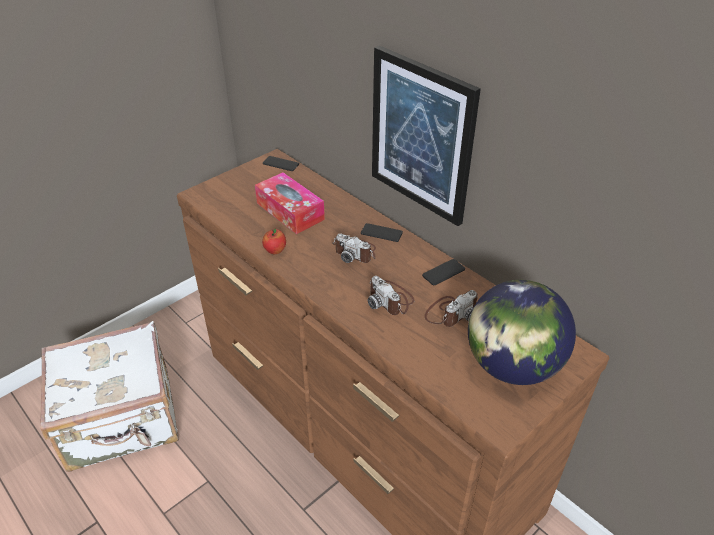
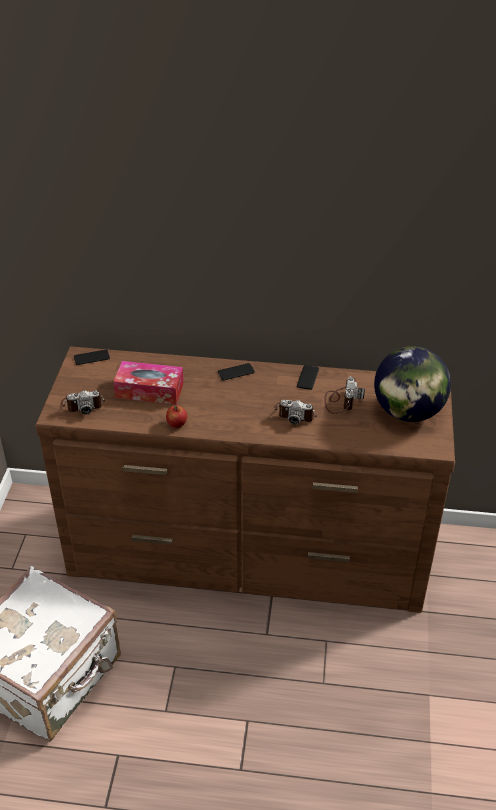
camera: 40 degrees left, 0 degrees up
camera [332,234,376,263] -> camera moved to [61,390,105,415]
picture [372,45,481,226] -> none

